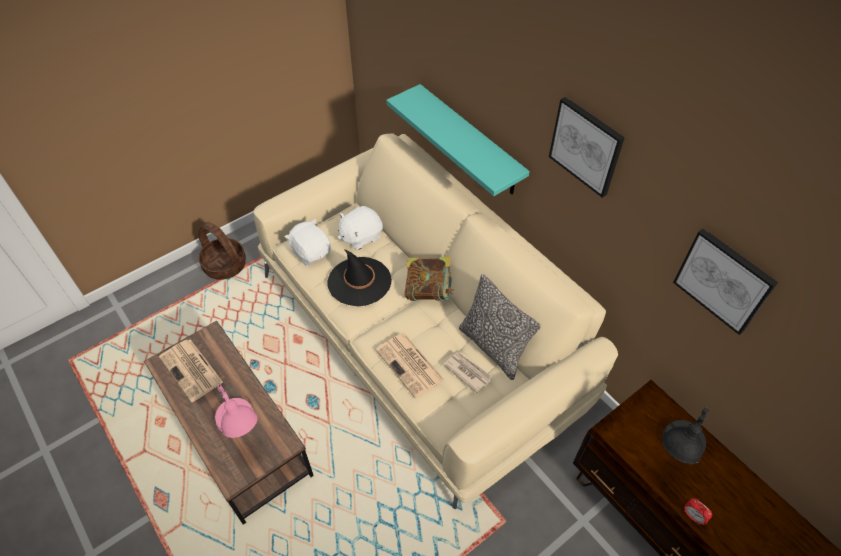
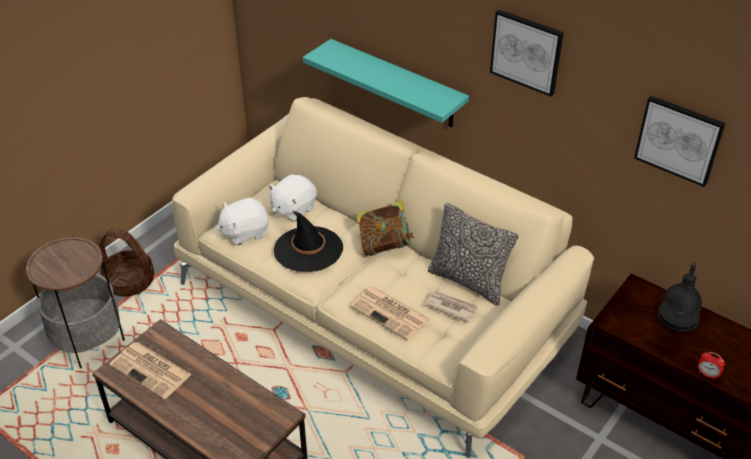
camera: 15 degrees left, 10 degrees down
pink table lamp [215,385,258,438] -> none
white plush toy [285,219,331,266] -> white plush toy turned 60 degrees counterclockwise [216,198,269,245]
none -> side table [25,236,125,369]

